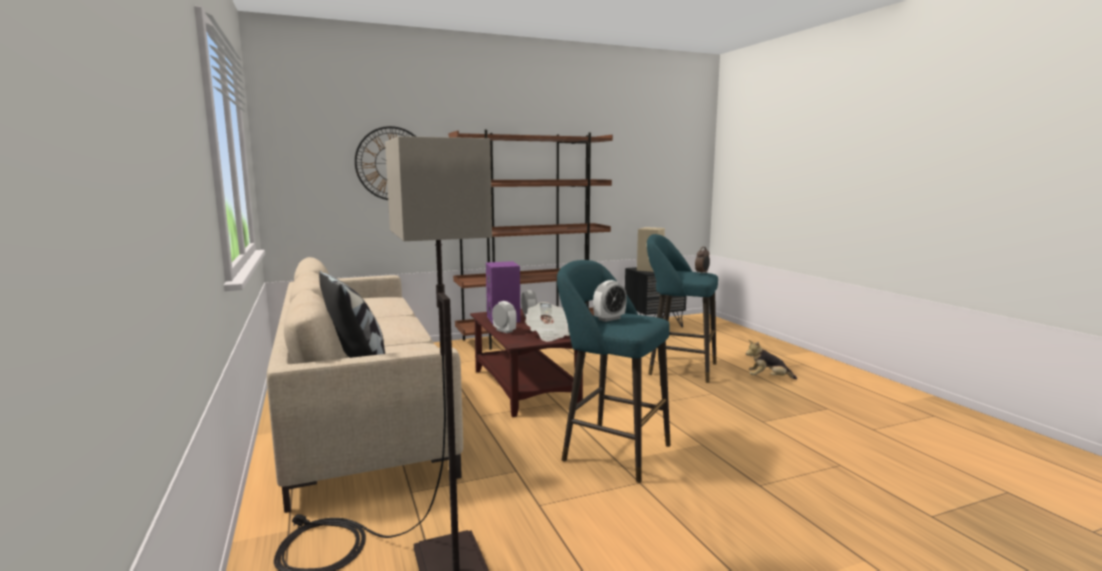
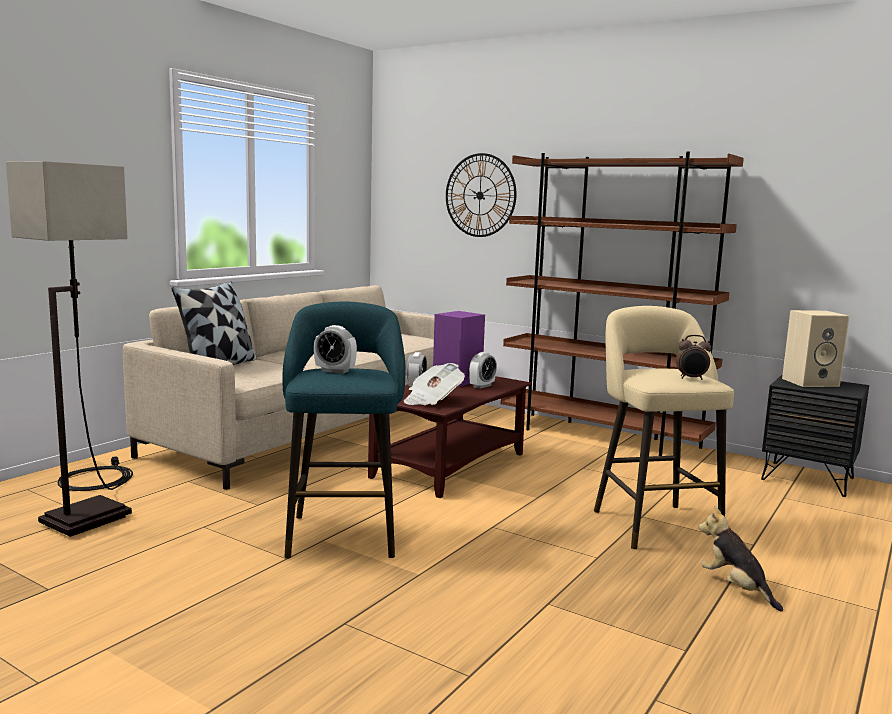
camera: 55 degrees right, 0 degrees up
turquoise stool [647,234,718,383] -> beige stool [594,306,734,549]

